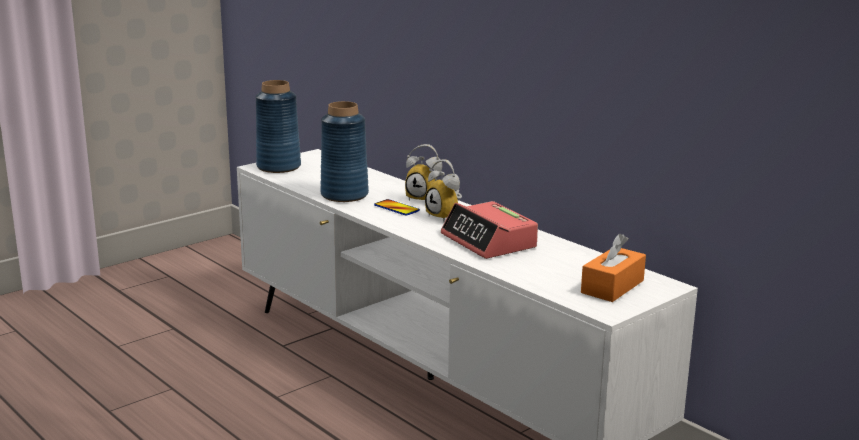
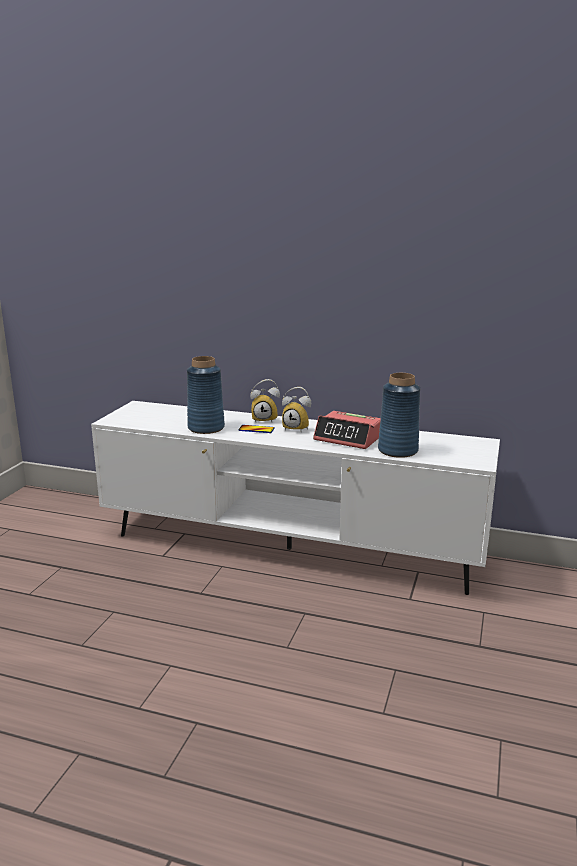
camera: 30 degrees left, 0 degrees up
blue vase [256,80,301,173] -> blue vase moved to [378,373,420,458]
orange tissue box [581,234,646,302] -> none

